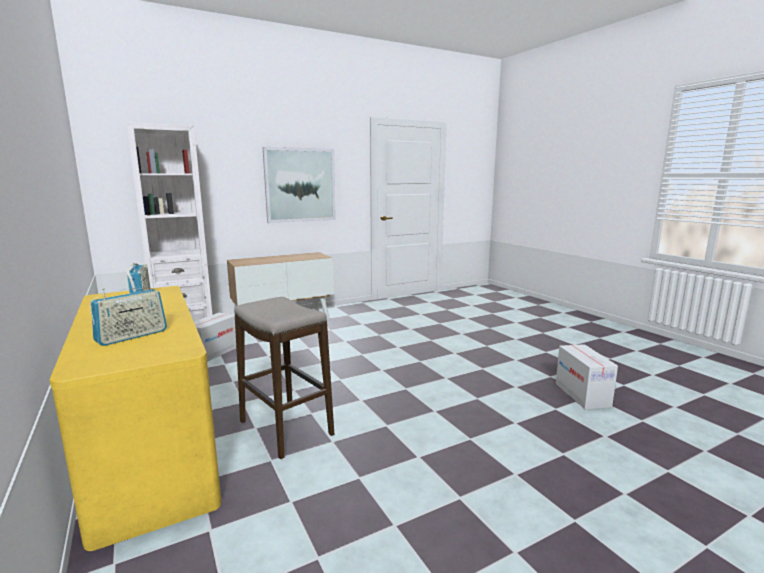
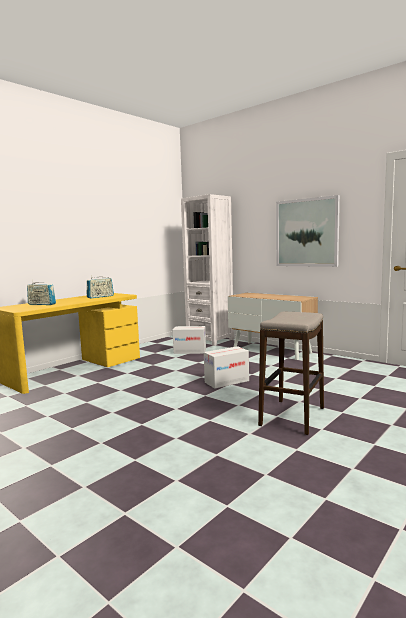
camera: 70 degrees right, 5 degrees down
stool [234,297,334,459] -> stool moved to [258,312,324,435]
cardboard box [556,344,618,409] -> cardboard box moved to [204,346,249,389]

